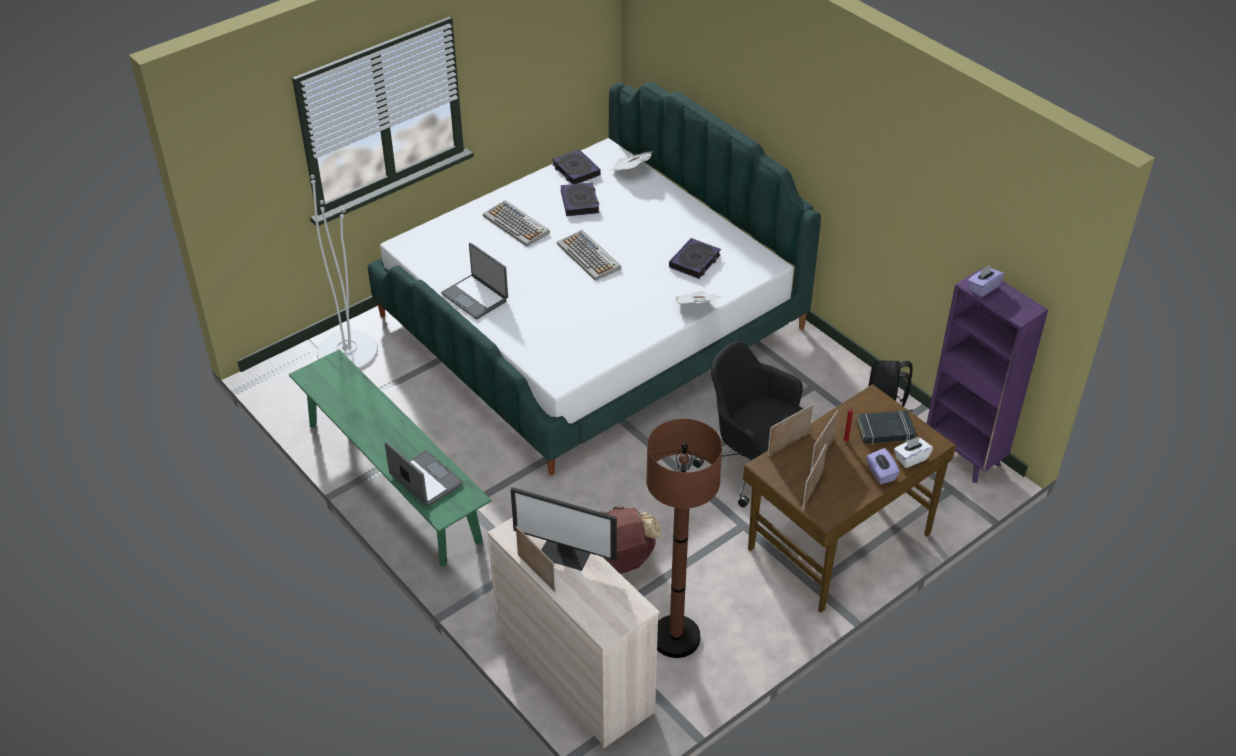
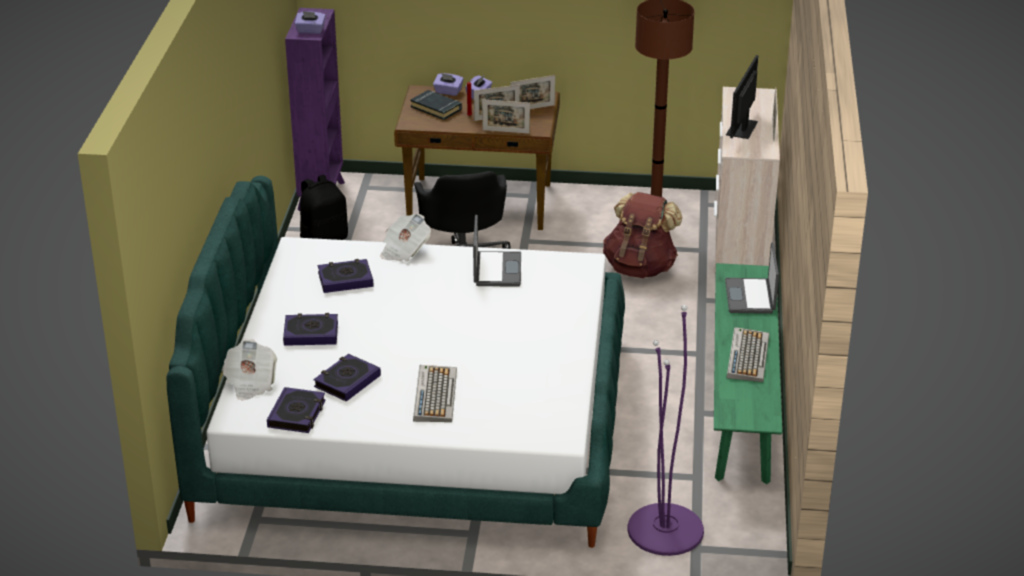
camera: 135 degrees left, 10 degrees down
white floor lamp [310,175,378,369] -> purple floor lamp [628,305,704,556]
laptop [441,243,508,319] -> laptop moved to [473,215,521,286]
monitor [511,487,617,571] -> monitor turned 135 degrees counterclockwise [726,55,758,139]
keyboard [557,230,621,281] -> keyboard moved to [726,327,769,382]
white tissue box [894,437,933,468] -> purple tissue box [433,73,464,96]
none -> book [283,313,338,346]

